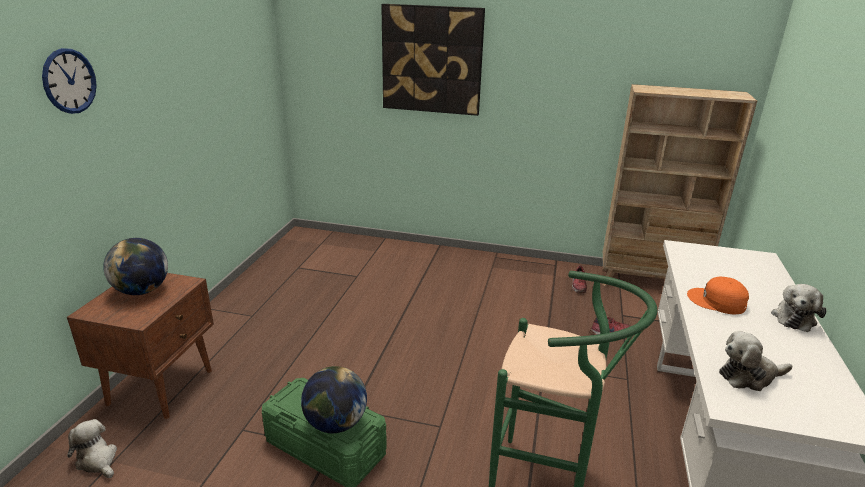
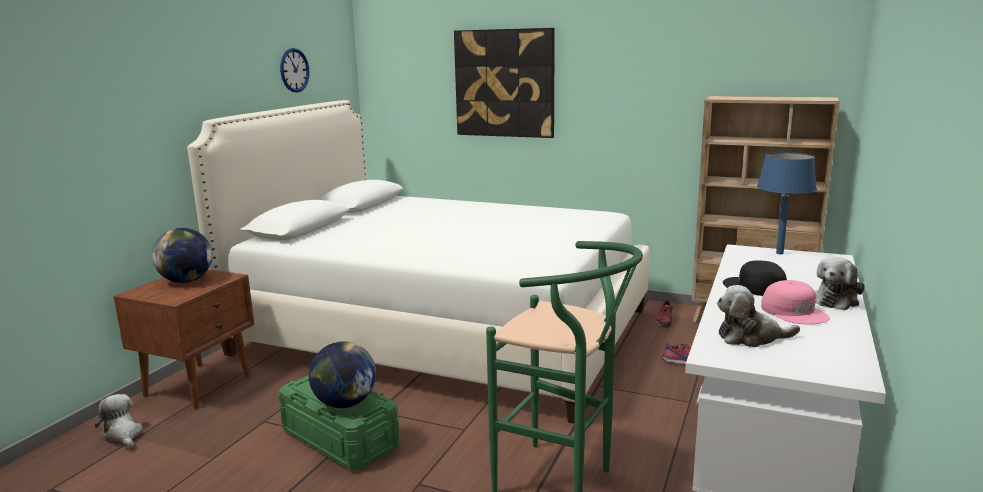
camera: 10 degrees right, 10 degrees down
wall clock [42,48,97,114] -> wall clock moved to [280,48,309,92]
orange cap [687,277,749,314] -> black cap [723,260,787,296]
none -> white bed [187,100,650,423]
none -> blue table lamp [757,152,817,254]
none -> pink cap [761,280,830,324]

